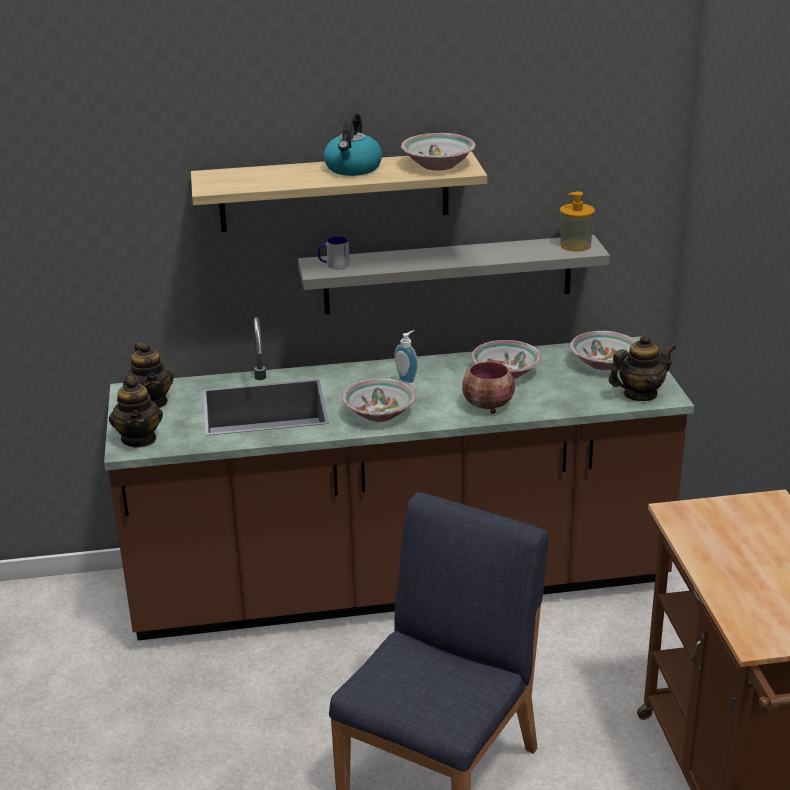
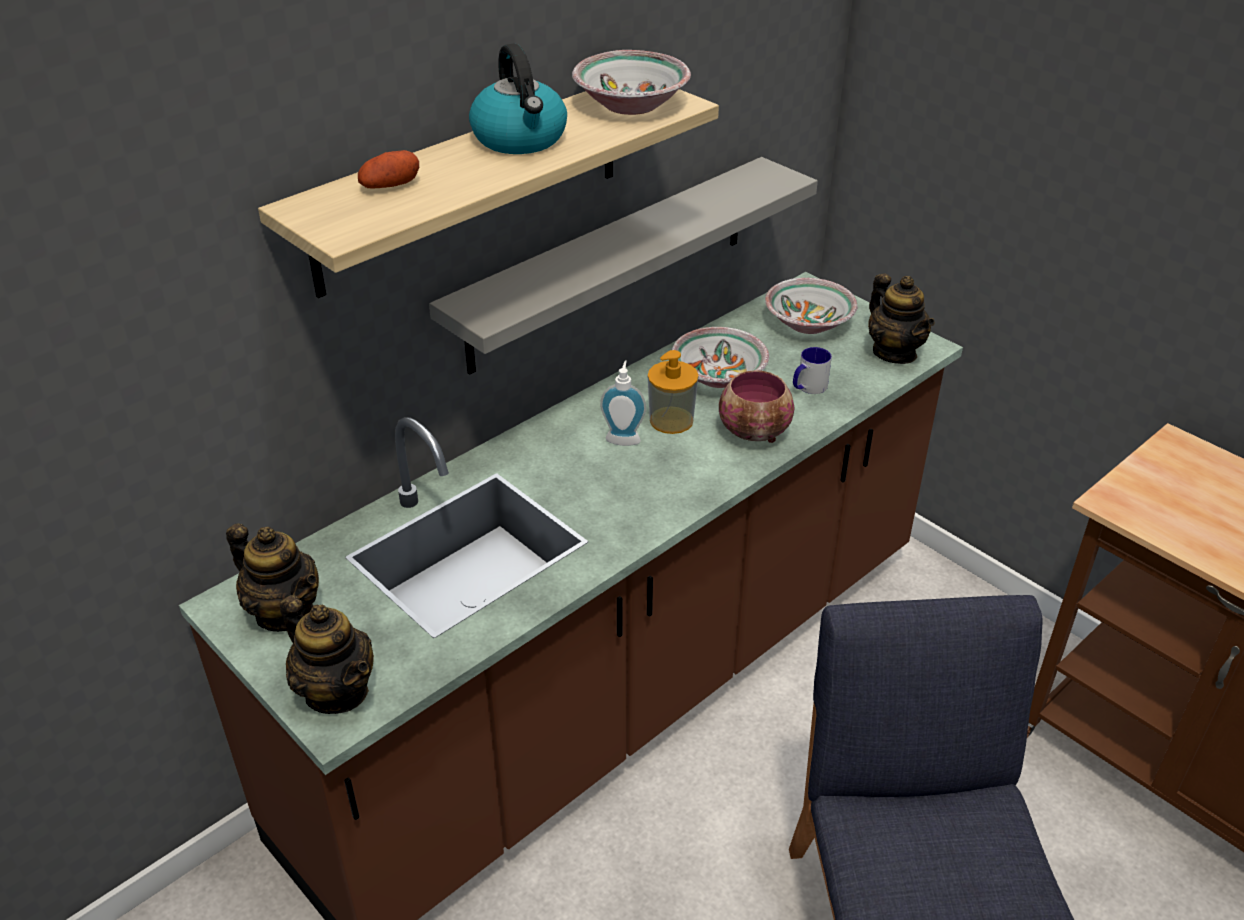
camera: 35 degrees left, 10 degrees up
mug [318,236,350,269] -> mug moved to [793,347,832,394]
bowl [342,379,416,422] -> none
soap dispenser [560,191,595,252] -> soap dispenser moved to [648,350,698,434]
teapot [609,334,676,401] -> teapot turned 120 degrees clockwise [868,274,935,364]
none -> potato [358,150,419,189]

